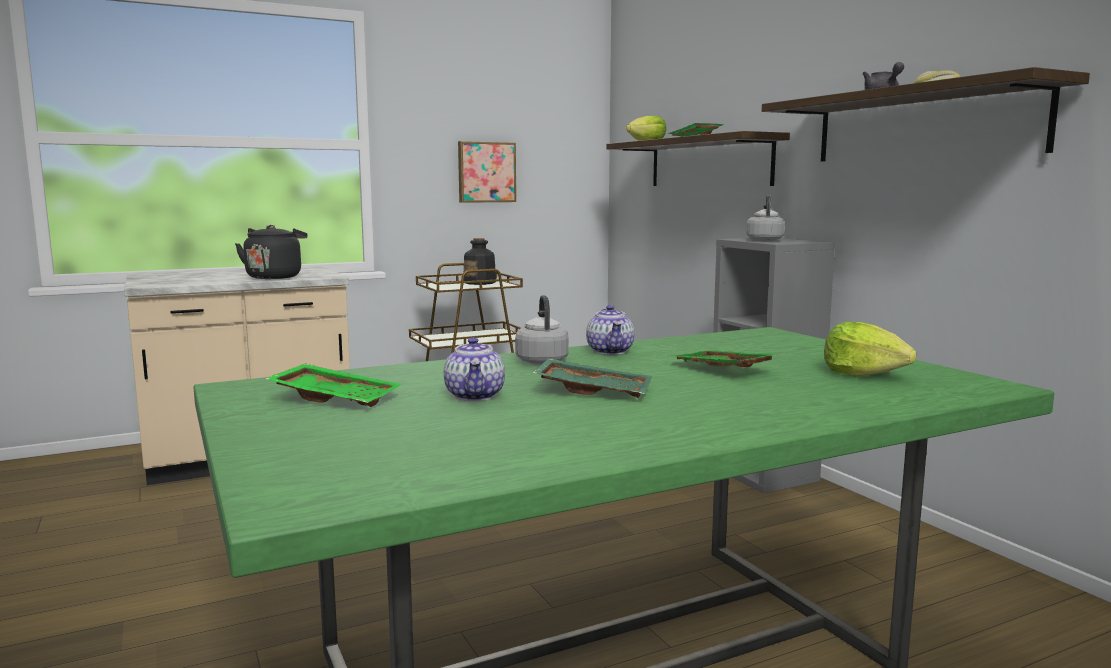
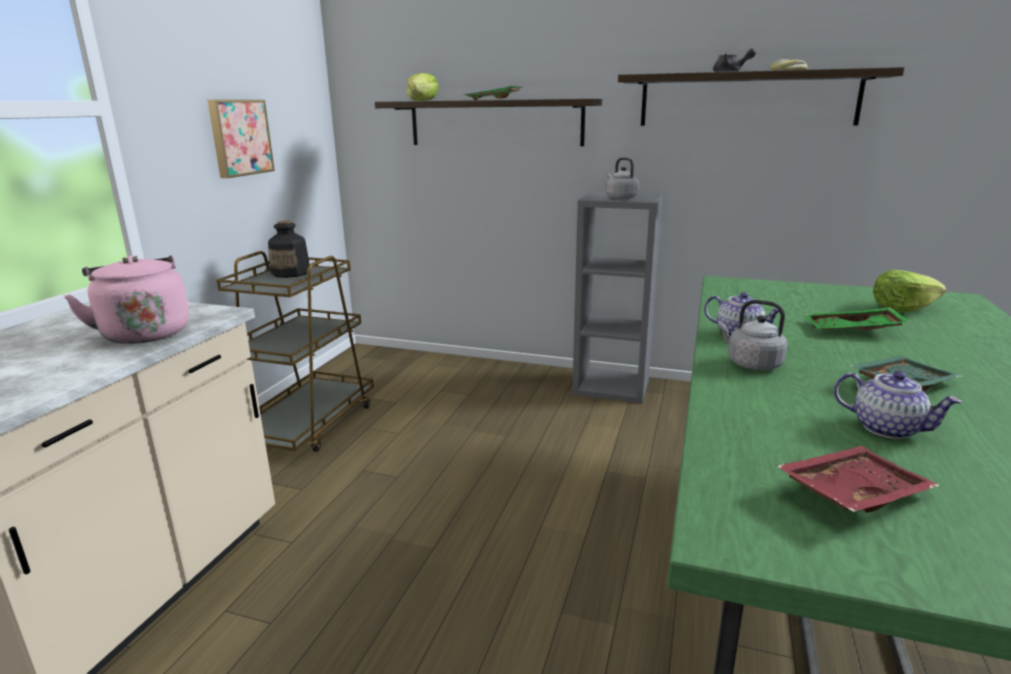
camera: 45 degrees left, 10 degrees up
black kettle [235,225,308,279] -> pink kettle [64,255,189,344]
green tray [265,364,401,407] -> red tray [776,446,940,513]

